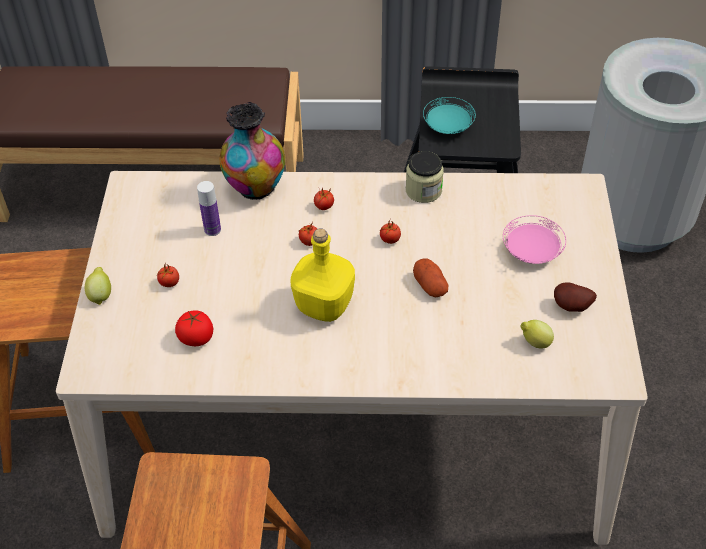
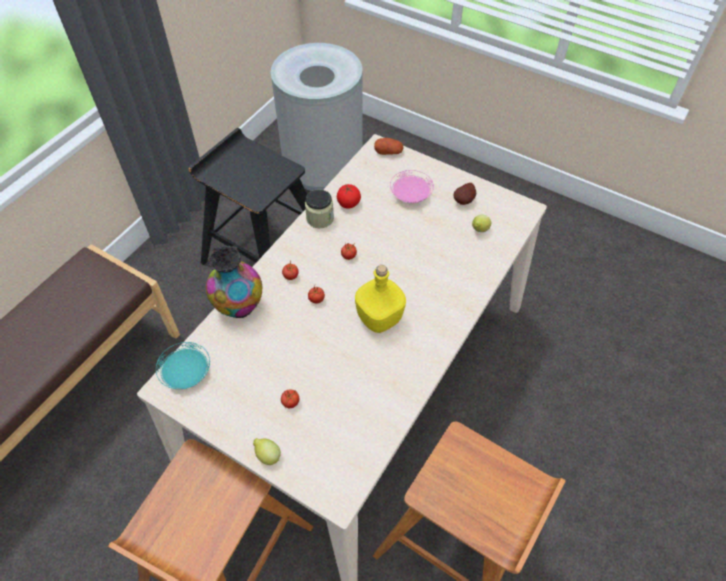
camera: 60 degrees left, 5 degrees up
tomato [175,310,213,346] -> tomato moved to [337,184,361,209]
bottle [197,181,221,236] -> none
potato [413,259,448,298] -> potato moved to [374,138,404,155]
turquoise plate [423,97,476,134] -> turquoise plate moved to [156,342,210,389]

